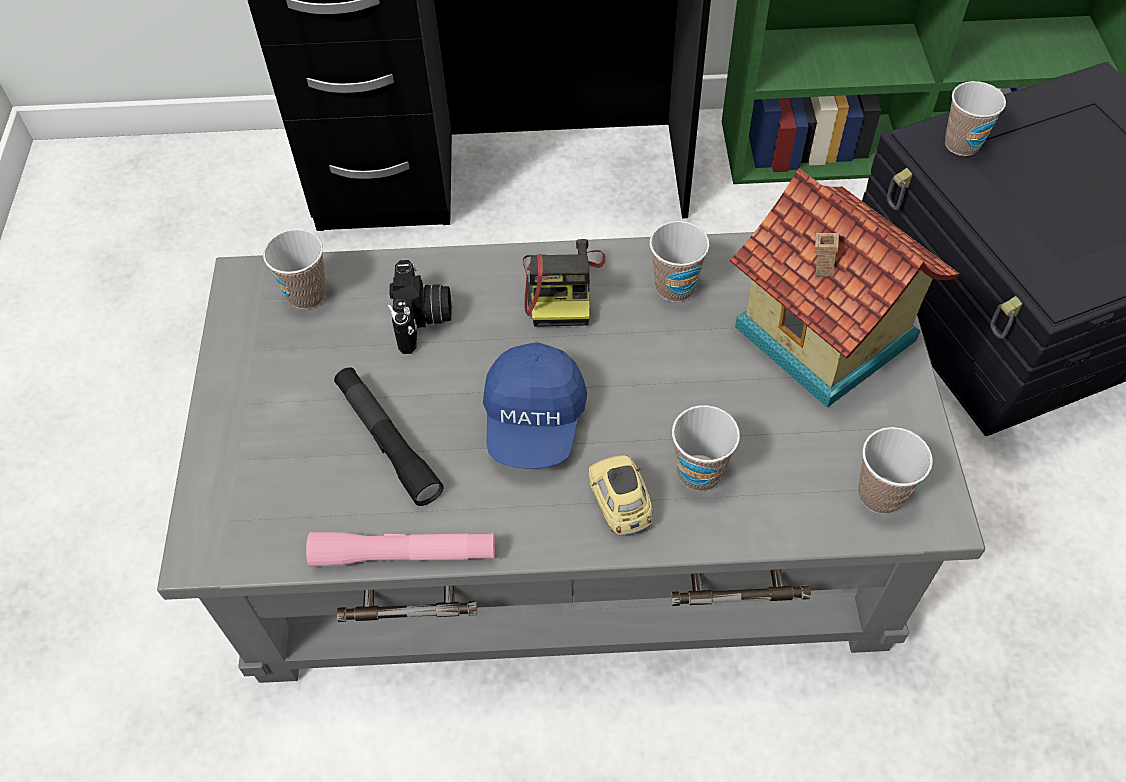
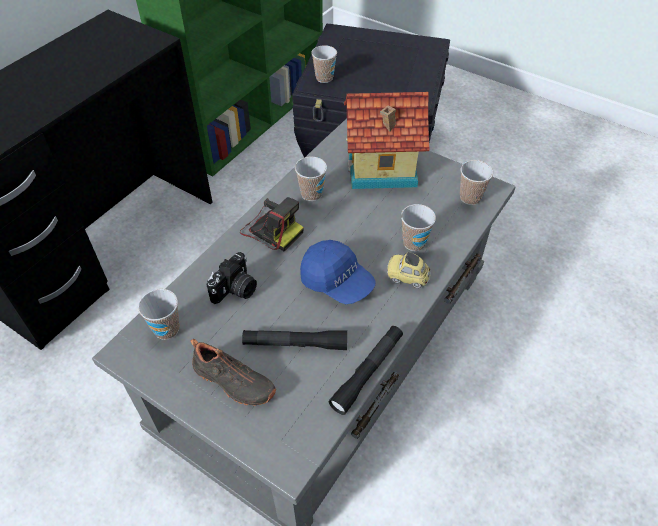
camera: 55 degrees left, 5 degrees down
pink flashlight [306,532,495,567] -> black flashlight [329,326,403,415]
camera [387,260,452,354] -> camera turned 90 degrees clockwise [207,252,257,304]
none -> black shoe [191,339,276,406]

